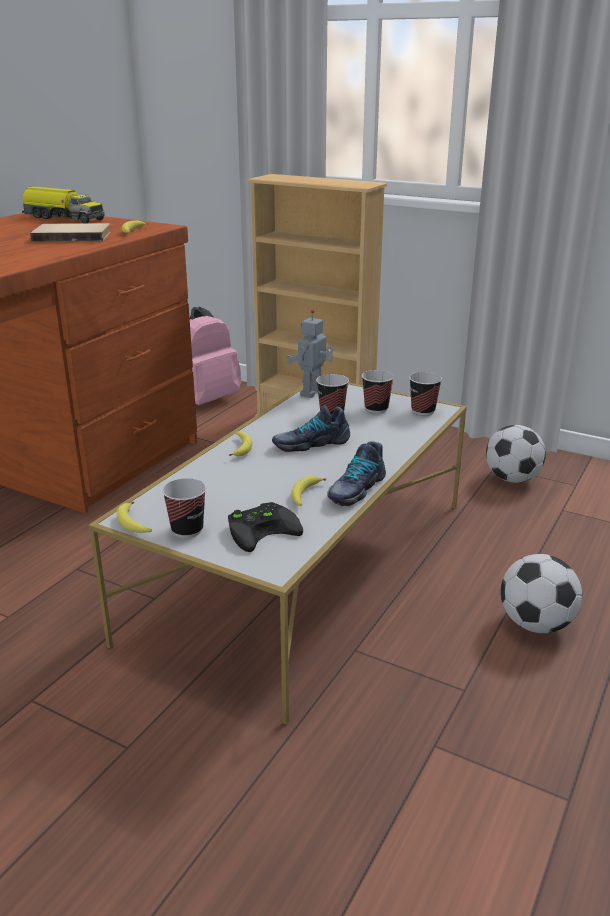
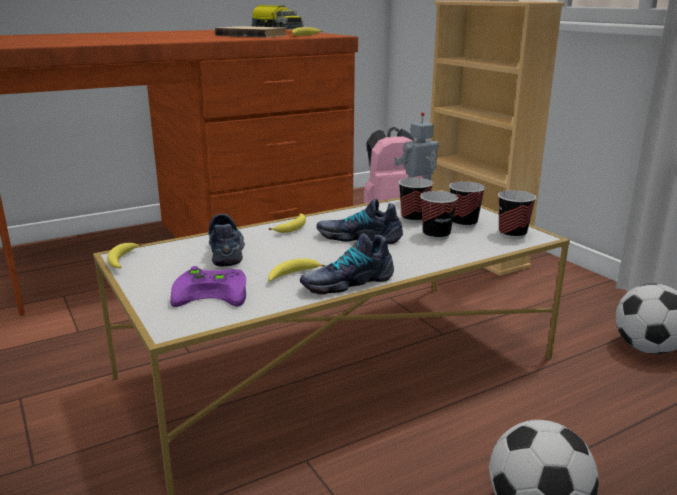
camera: 30 degrees right, 5 degrees down
cup [162,478,206,538] -> cup moved to [420,191,458,240]
black game controller [228,502,303,552] -> purple game controller [170,266,246,307]
none -> shoe [208,214,245,267]

